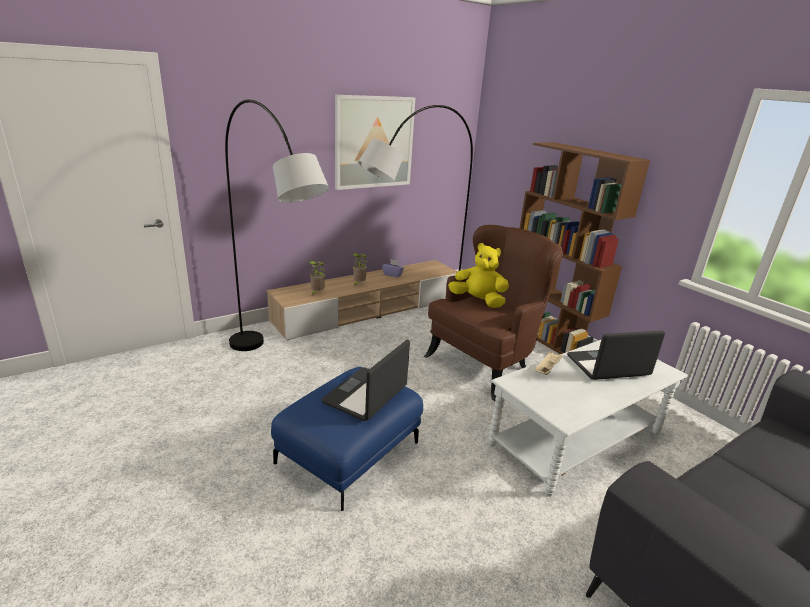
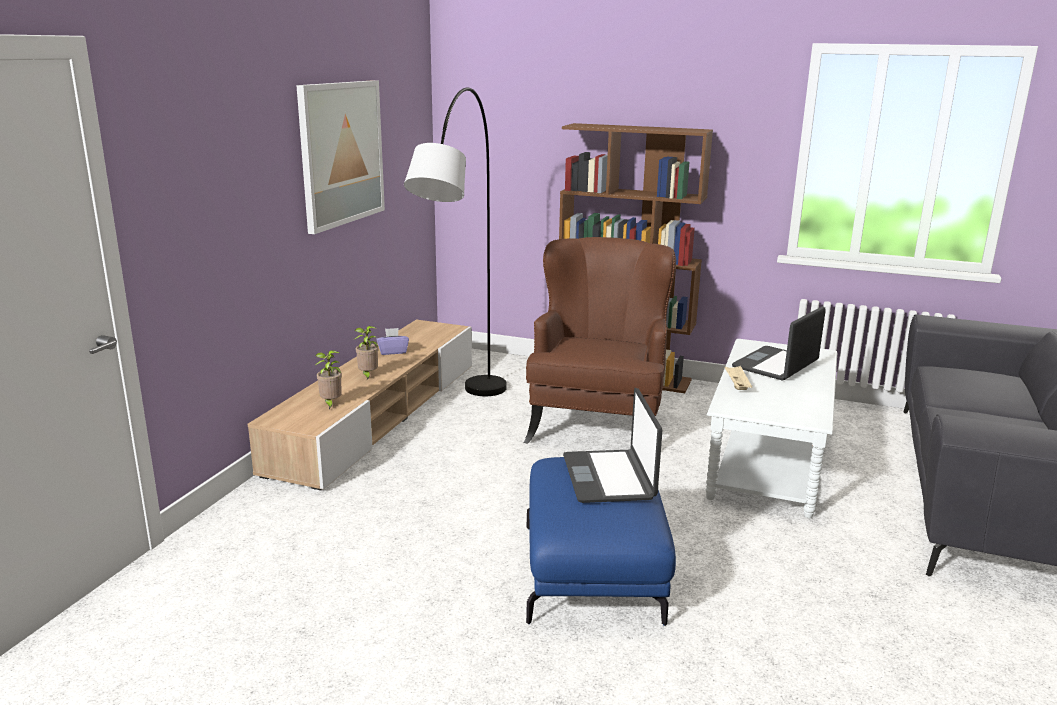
camera: 35 degrees left, 5 degrees down
grey floor lamp [225,100,329,351] -> none
yellow plush toy [448,243,509,308] -> none

